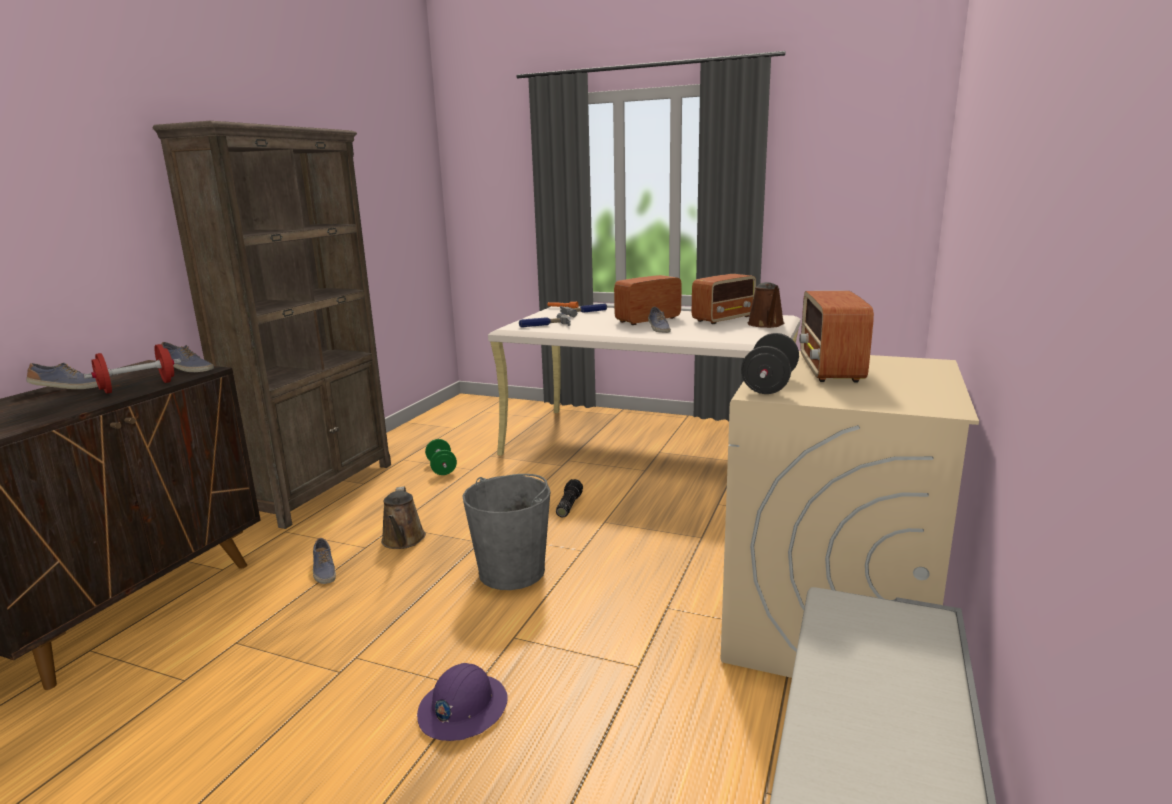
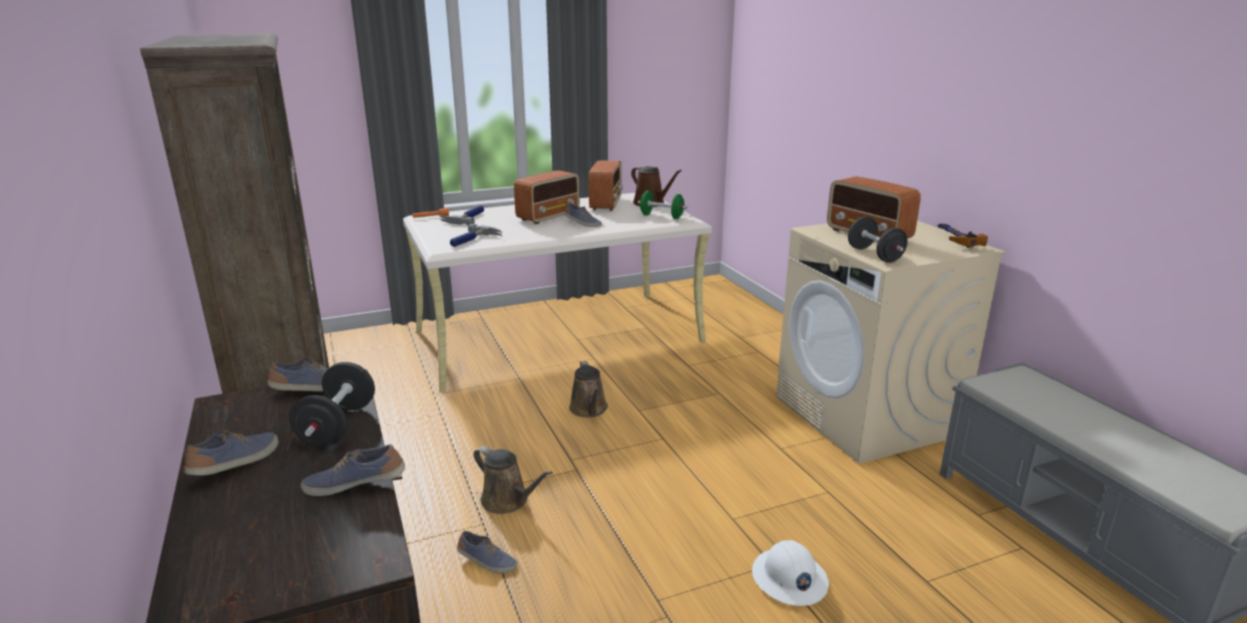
camera: 45 degrees left, 5 degrees up
red dumbbell [83,344,181,394] -> black dumbbell [289,362,375,447]
purple hard hat [417,663,508,741] -> white hard hat [752,540,829,606]
green dumbbell [425,439,457,475] -> green dumbbell moved to [638,191,687,219]
grey bucket [463,474,551,590] -> none
flashlight [556,479,583,518] -> brown watering can [569,361,608,417]
radio [614,275,682,325] -> radio turned 150 degrees counterclockwise [514,170,580,224]
none -> shoe [301,444,405,496]
none -> hammer [937,224,988,248]

